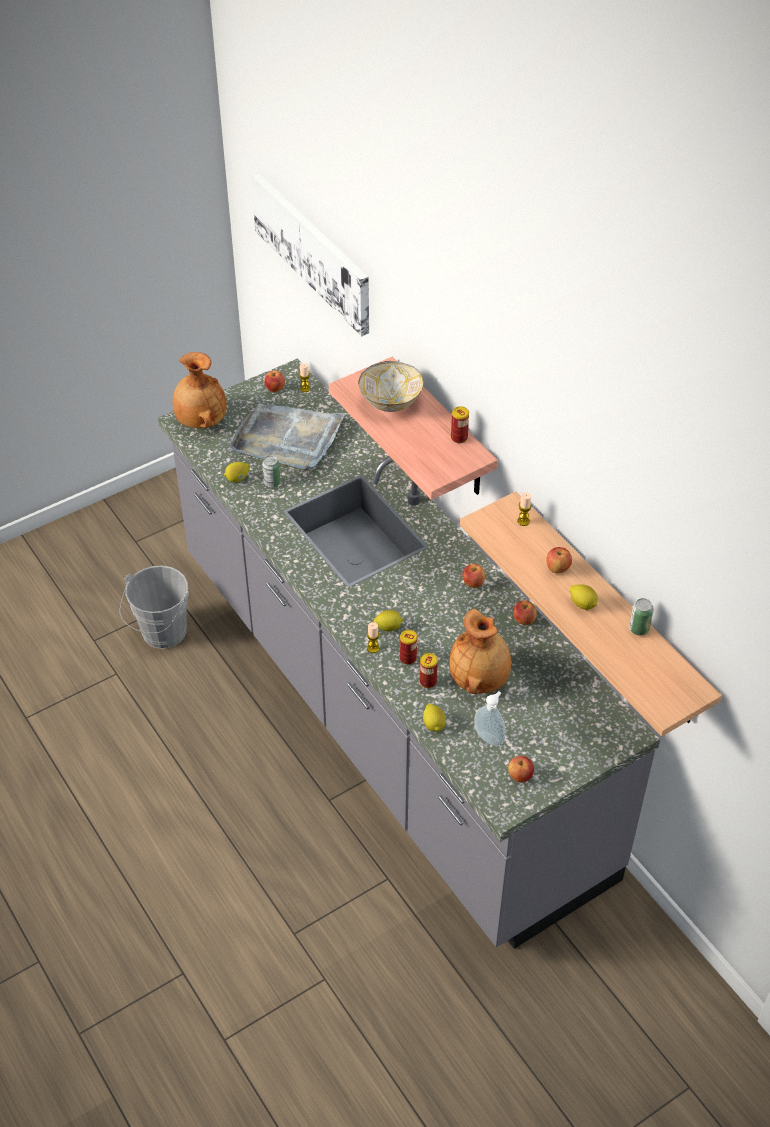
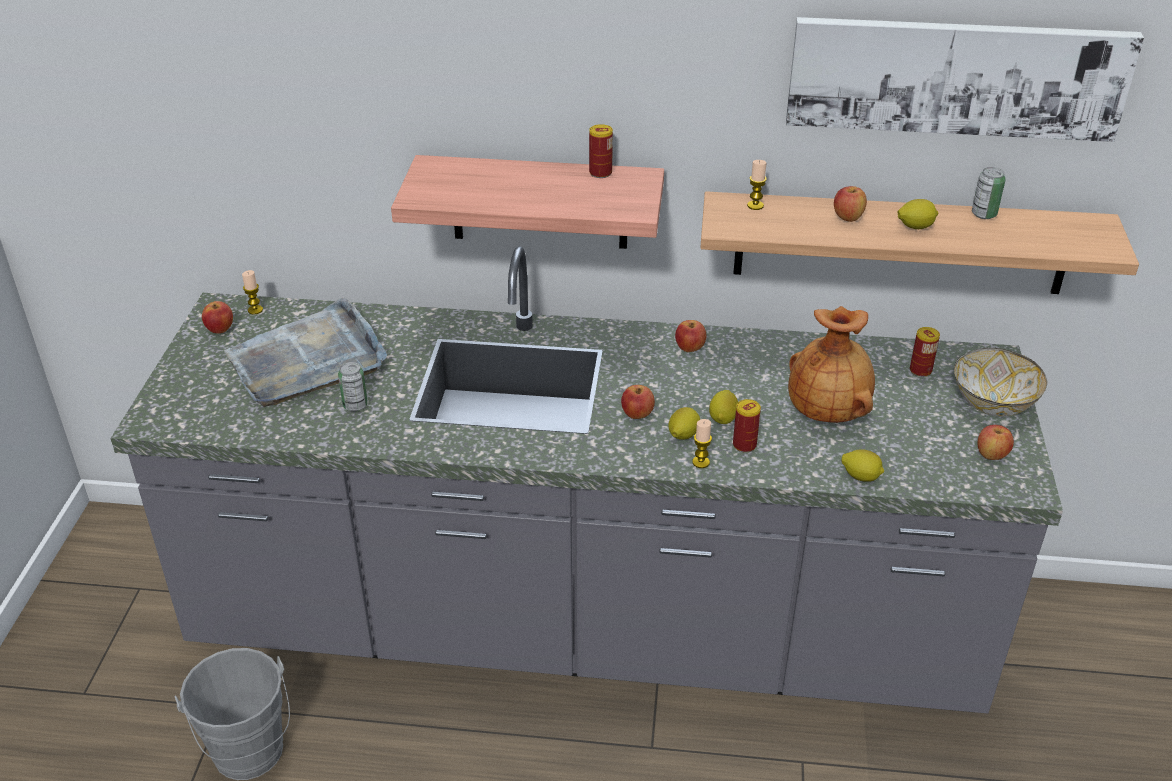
camera: 50 degrees left, 10 degrees down
brown vase [173,352,227,429] -> none
lemon [224,462,250,482] -> lemon moved to [709,390,738,424]
picture [251,173,369,336] -> picture moved to [786,17,1144,142]
bowl [358,361,423,412] -> bowl moved to [954,348,1048,417]
can [420,653,438,688] -> can moved to [910,327,940,377]
soap dispenser [474,691,506,746] -> none
apple [513,600,537,625] -> apple moved to [621,385,655,419]

